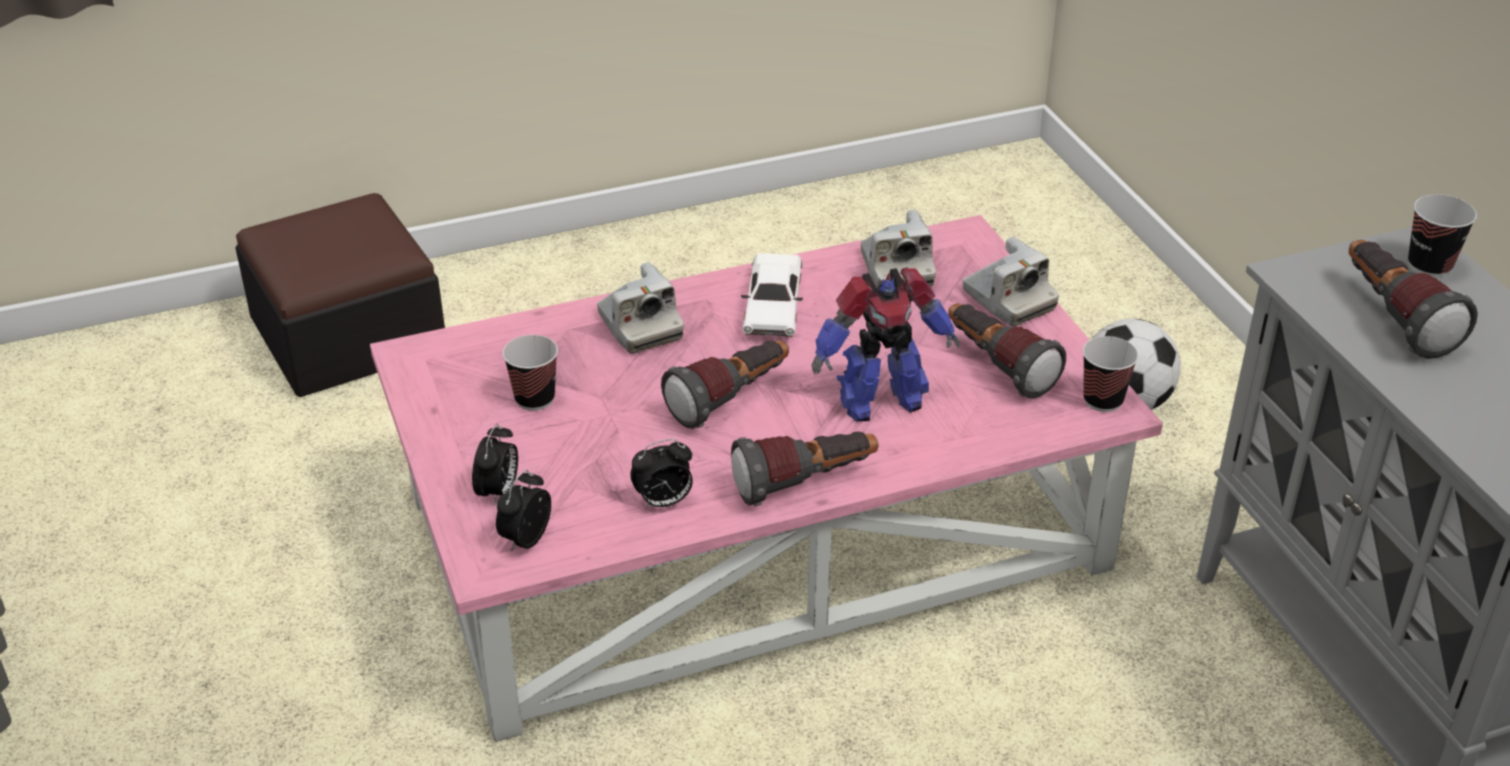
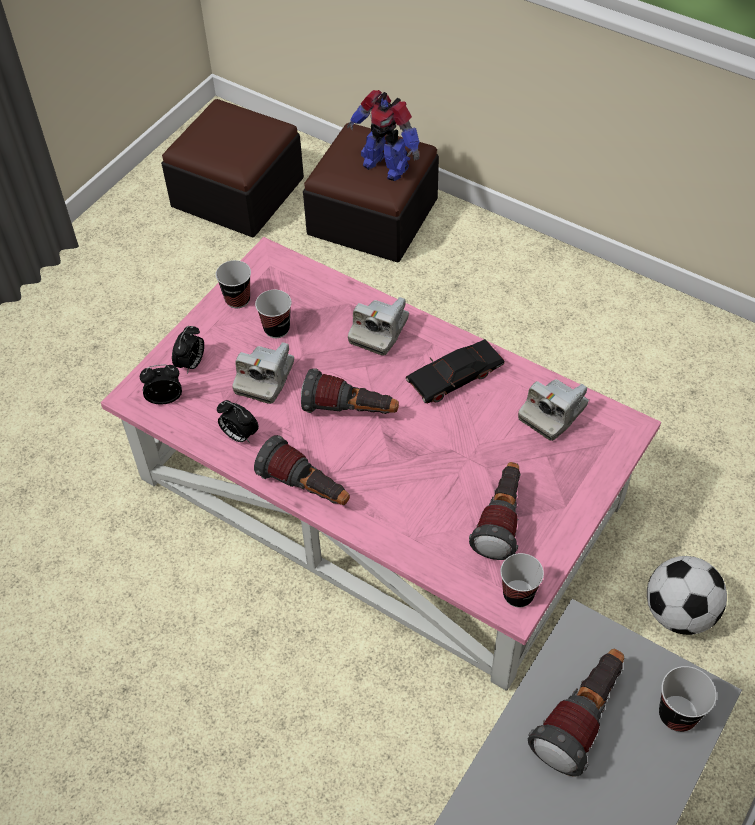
camera: 55 degrees right, 15 degrees up
alarm clock [472,423,518,506] -> alarm clock turned 45 degrees counterclockwise [172,326,204,374]
white toy car [741,253,803,337] -> black toy car [406,339,505,404]
toy robot [812,267,960,422] -> toy robot moved to [347,90,420,181]
camera [962,237,1059,327] -> camera moved to [232,342,294,404]
none -> ottoman [161,99,304,237]
none -> cup [216,260,251,308]

